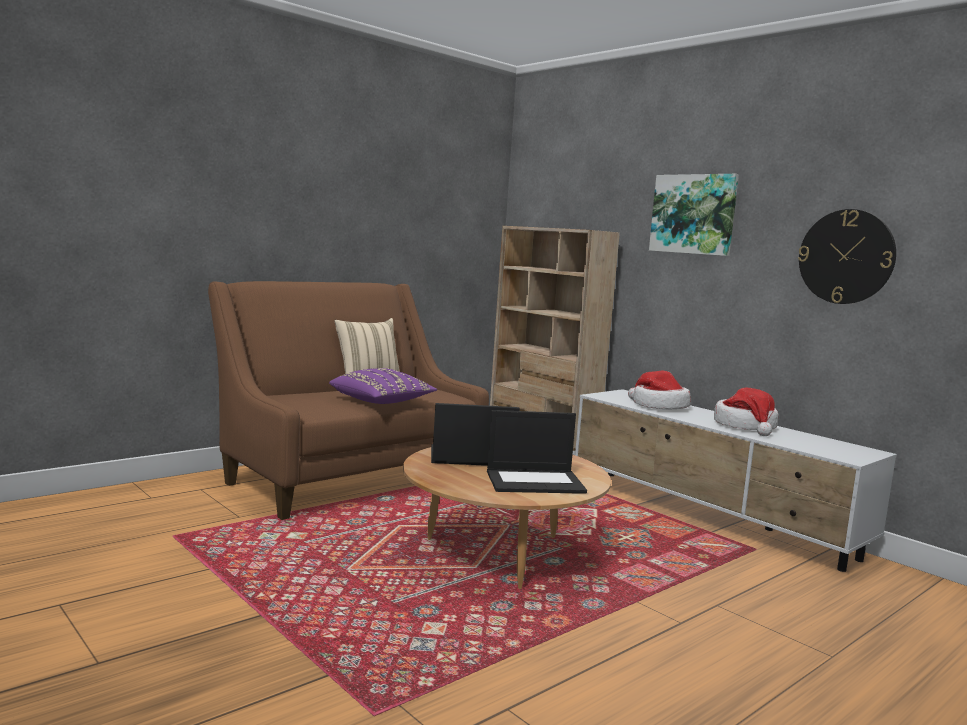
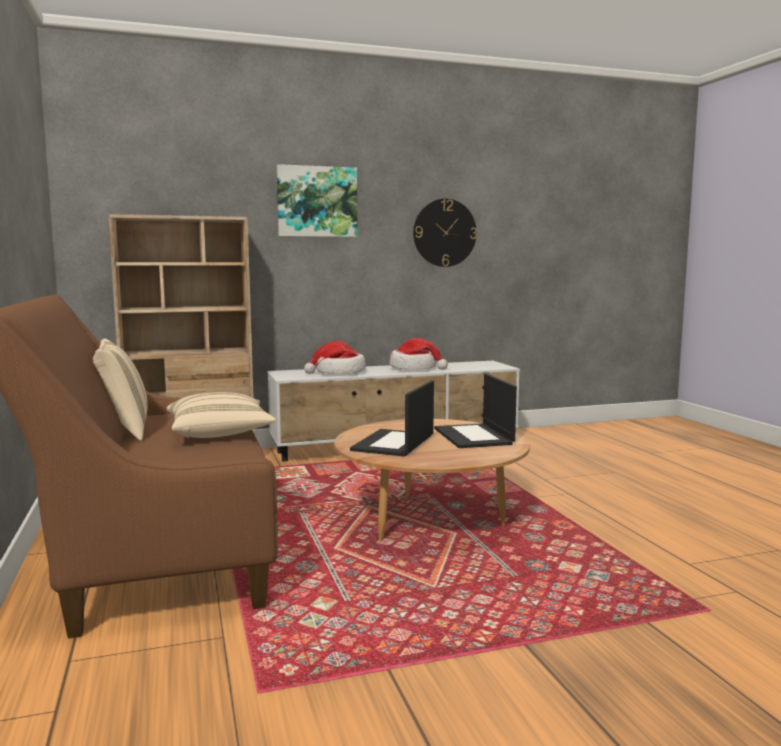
camera: 65 degrees left, 0 degrees up
purple pillow [329,368,437,404] -> beige pillow [167,392,277,438]
laptop [487,410,587,494] -> laptop turned 150 degrees clockwise [434,373,517,448]

